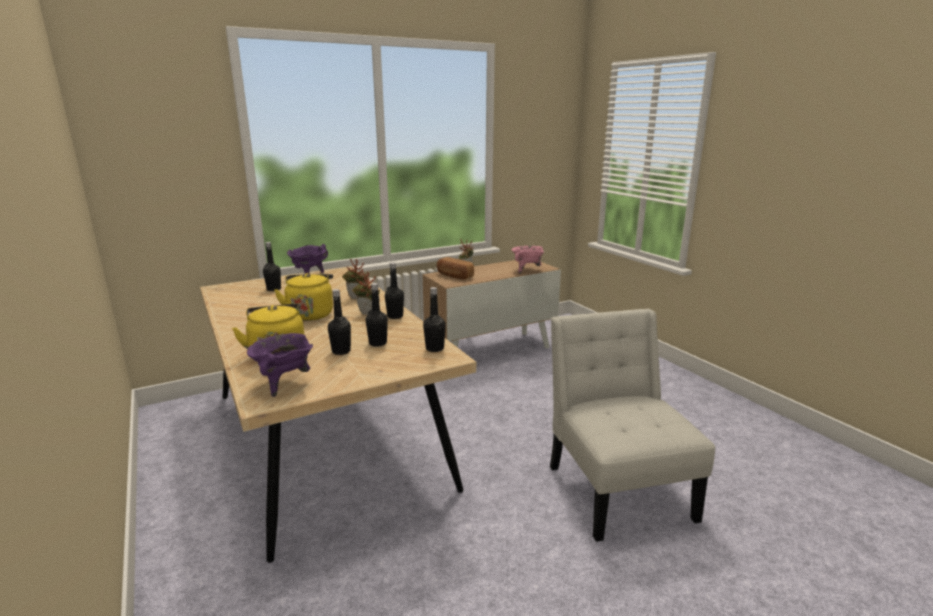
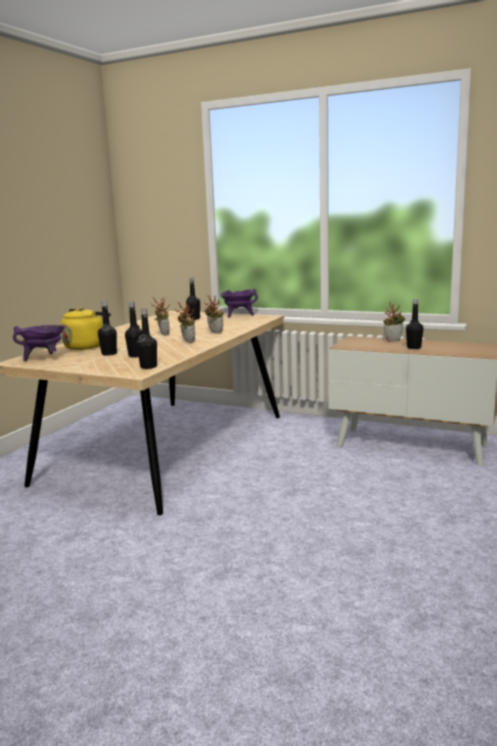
camera: 55 degrees right, 5 degrees down
yellow kettle [274,273,333,321] -> potted plant [151,297,170,335]
black bottle [385,262,404,319] -> black bottle moved to [406,299,424,349]
bread [437,257,474,280] -> none
pink cooking pot [512,246,545,274] -> none
white chair [550,309,715,542] -> none

